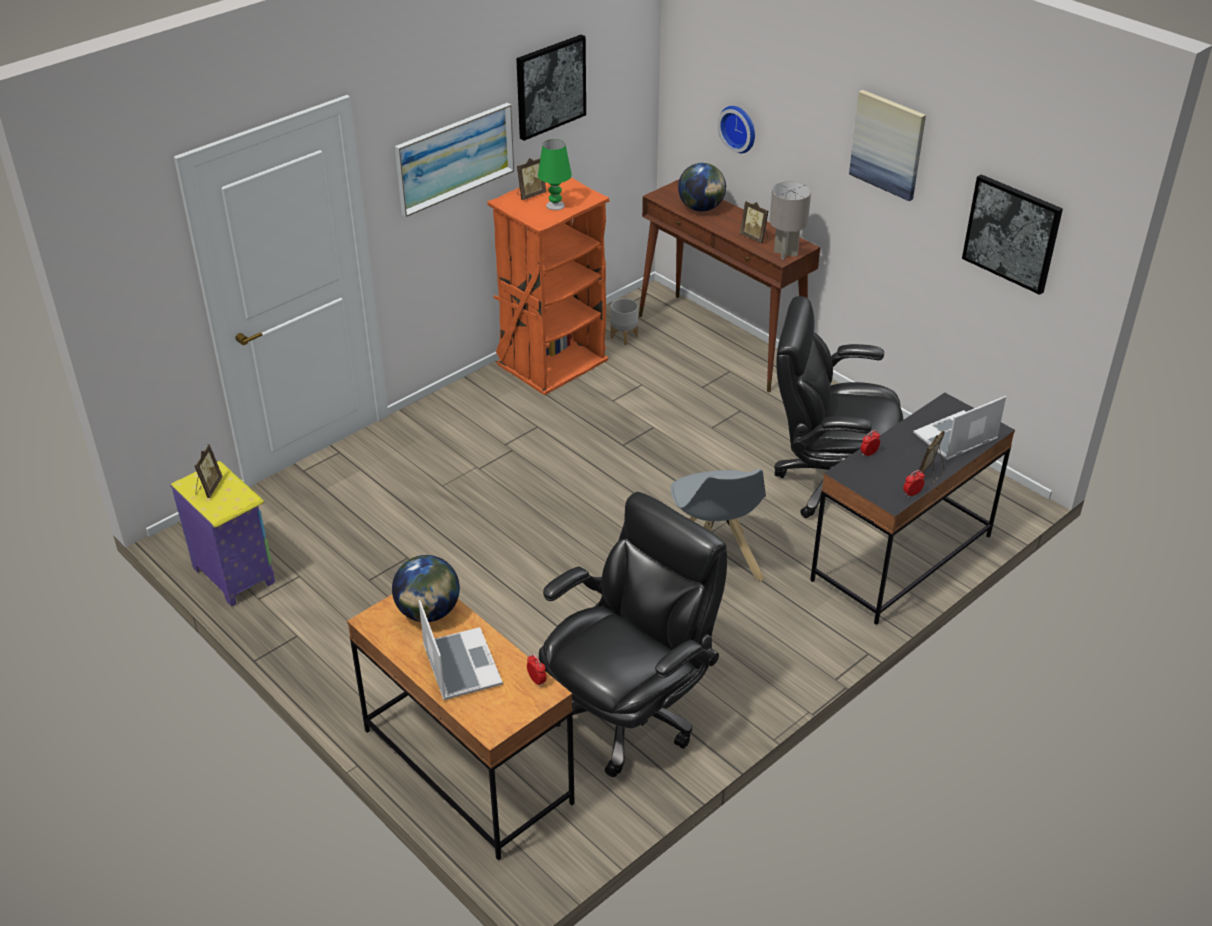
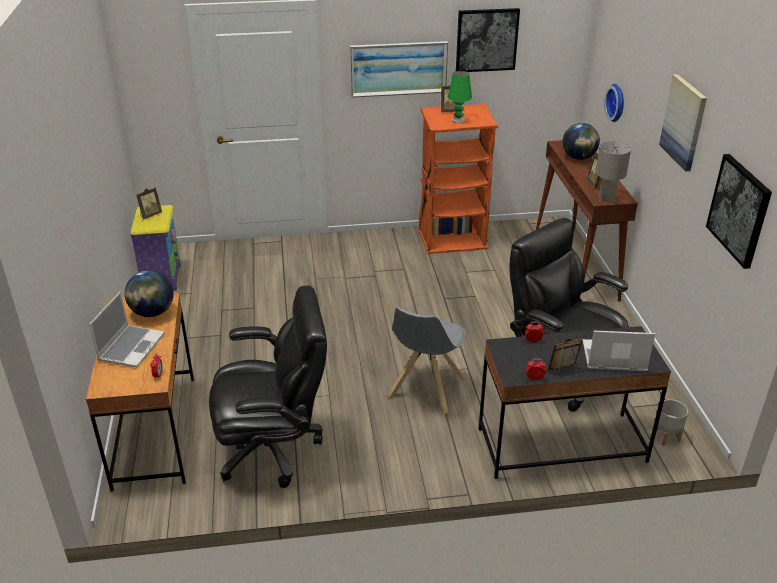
camera: 35 degrees right, 5 degrees down
grey planter [611,298,638,345] -> grey planter moved to [657,399,688,446]

